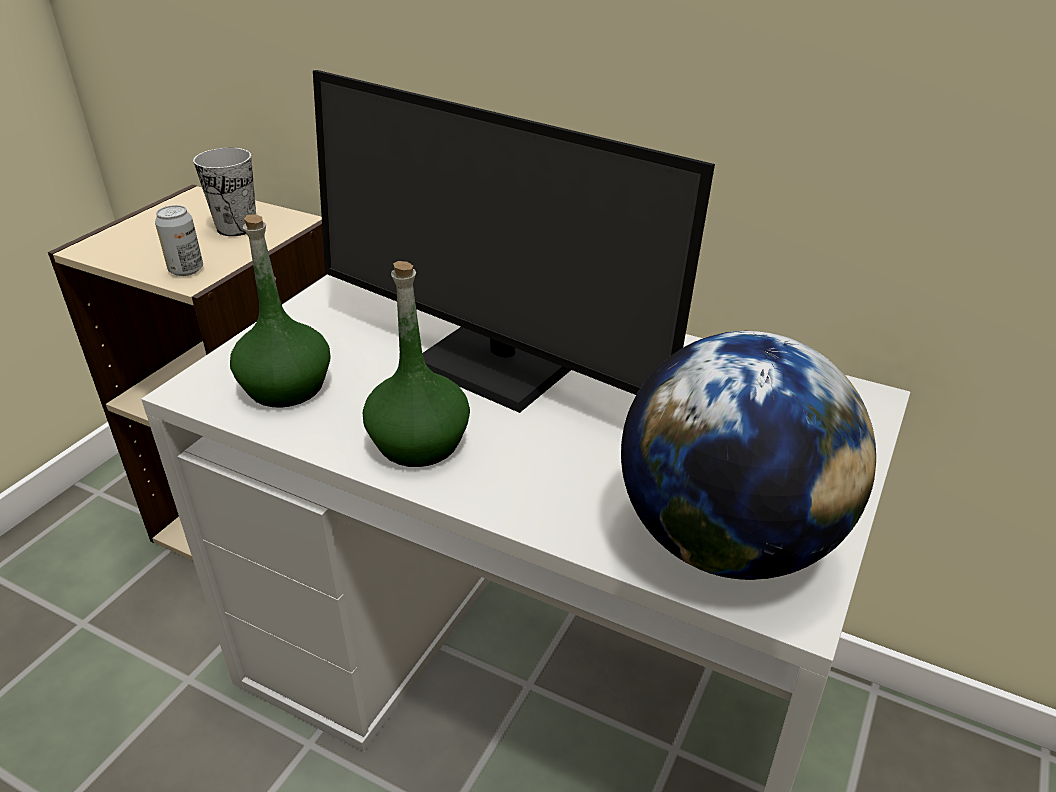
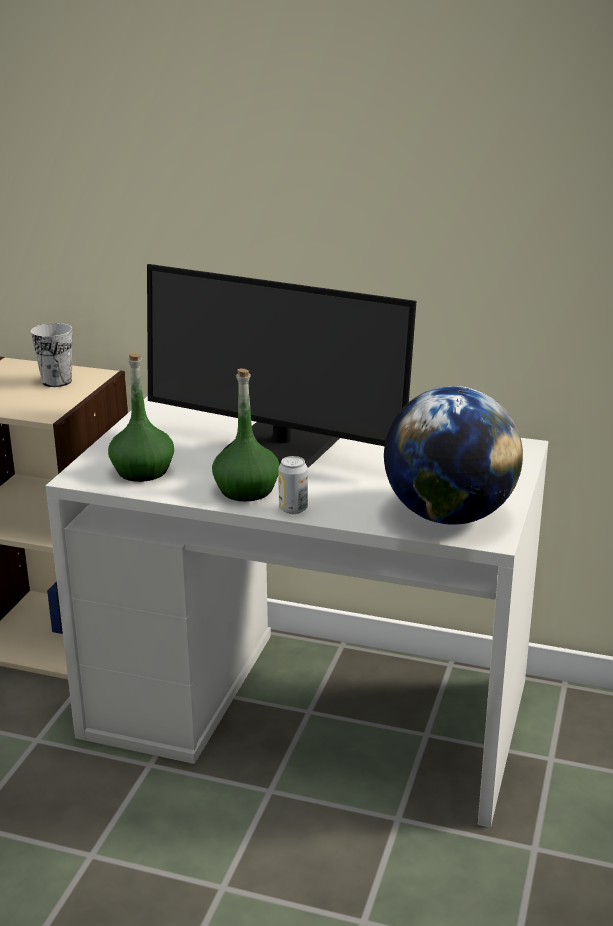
camera: 10 degrees left, 10 degrees down
can [155,205,203,276] -> can moved to [278,456,308,514]

